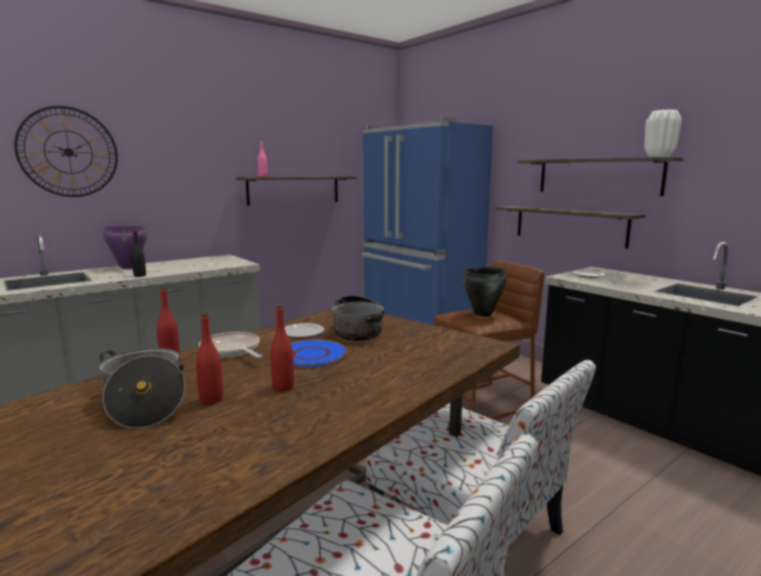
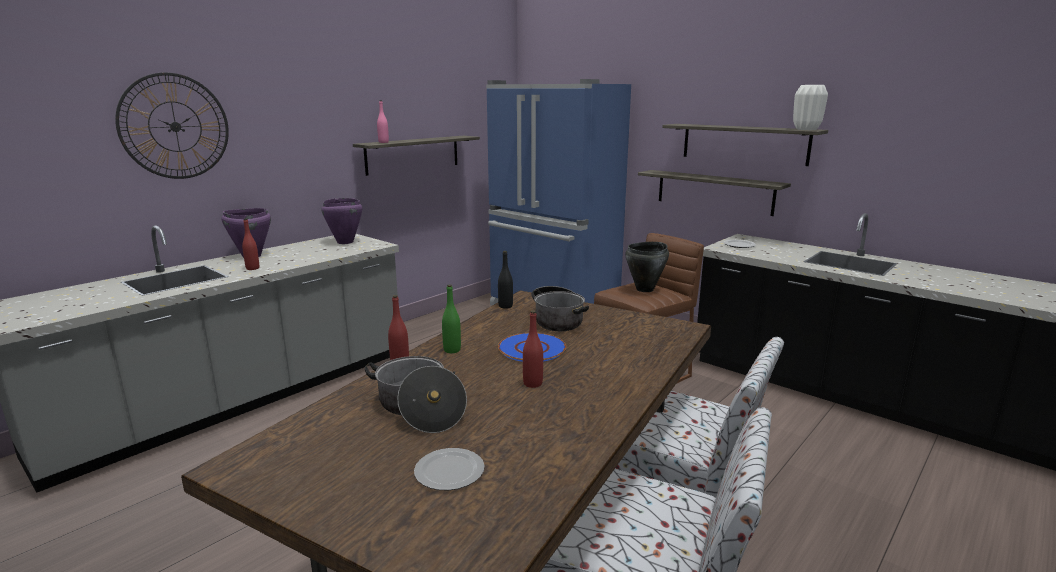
camera: 10 degrees left, 5 degrees up
black bottle [131,231,146,277] -> black bottle moved to [498,251,513,309]
red bottle [196,313,223,405] -> red bottle moved to [242,219,259,270]
frying pan [199,332,262,358] -> green bottle [442,284,461,353]
plate [285,323,324,338] -> plate moved to [414,448,485,490]
none -> purple cooking pot [321,198,362,244]

